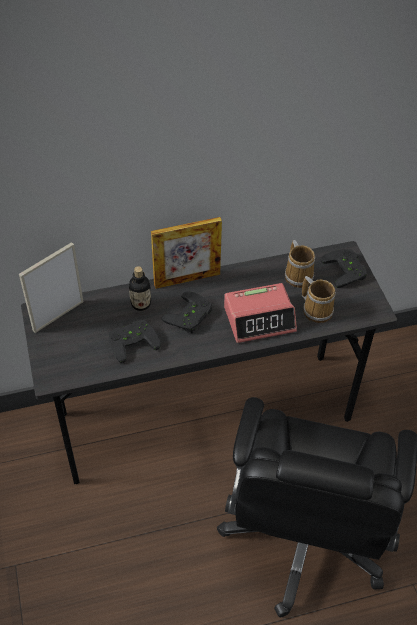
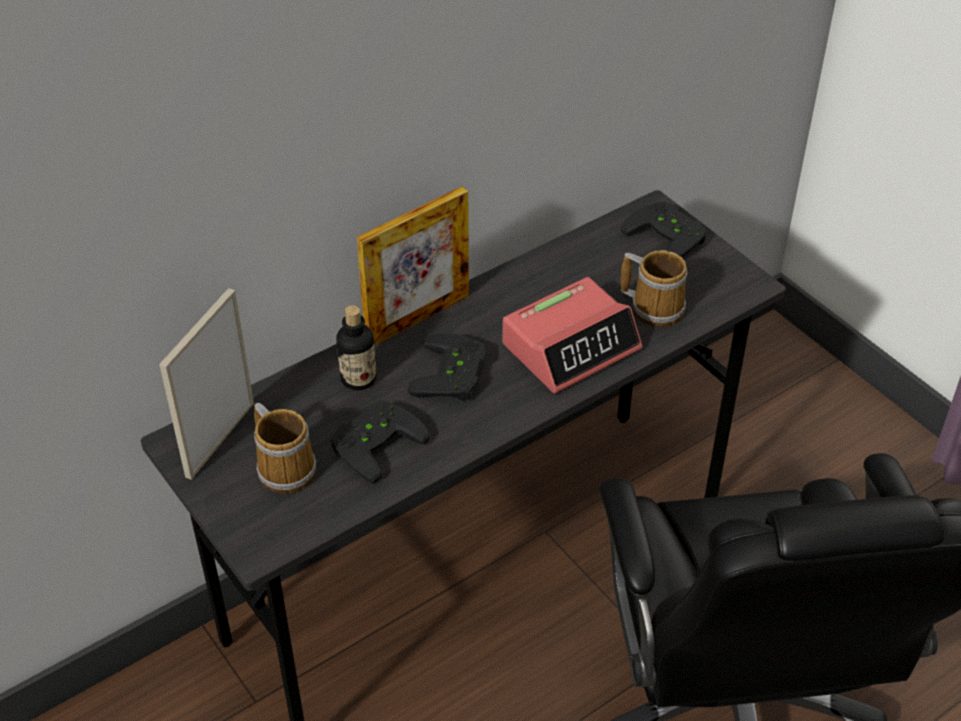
camera: 20 degrees left, 5 degrees down
mug [285,240,315,288] -> mug moved to [254,403,316,494]

